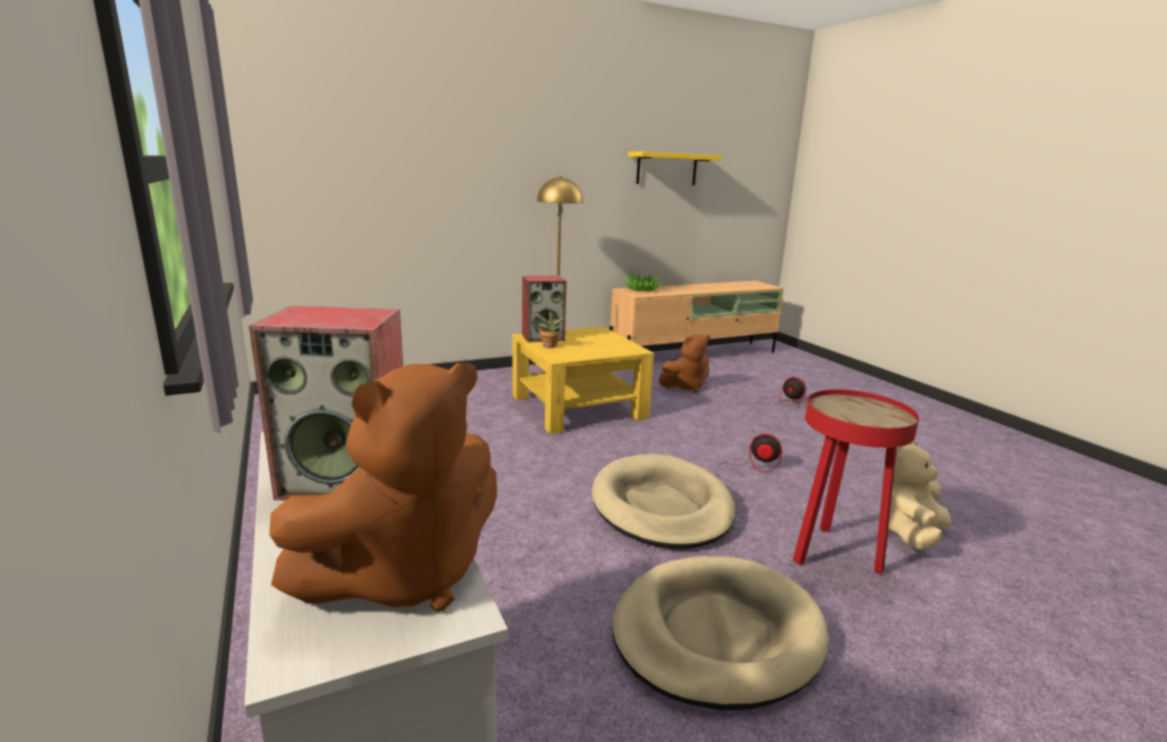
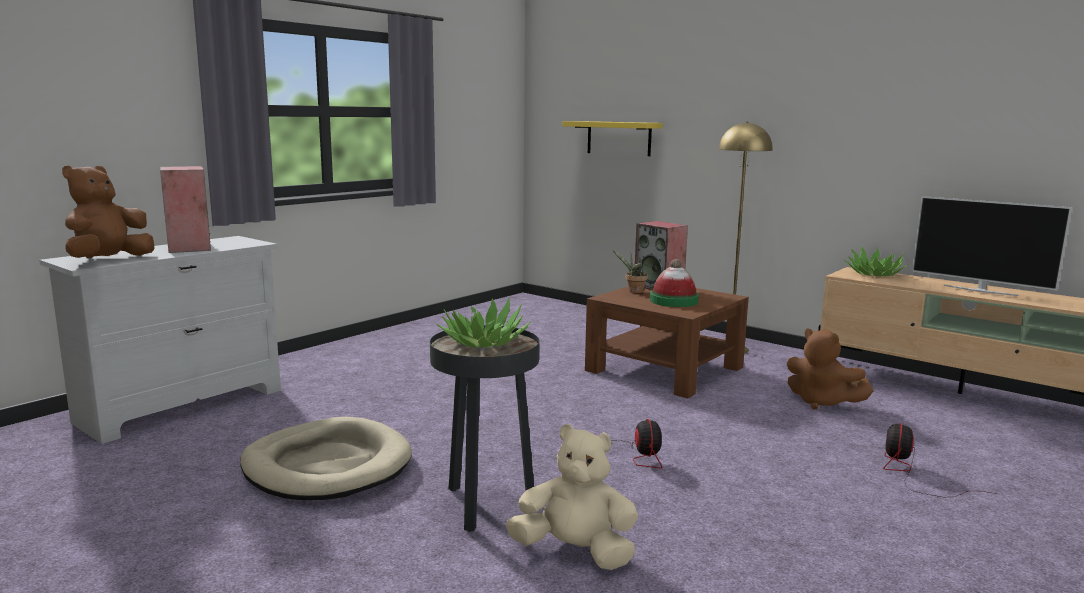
camera: 65 degrees right, 5 degrees down
brown plush toy [269,363,497,611] -> brown plush toy turned 90 degrees clockwise [62,165,155,258]
yellow coffee table [512,326,654,434] -> brown coffee table [585,286,749,398]
beige dog bed [592,454,735,549] -> none
yellow shelf [628,151,722,185] -> yellow shelf moved to [562,121,663,156]
red side table [793,390,919,574] -> black side table [430,325,539,532]
none -> potted plant [436,298,531,348]
none -> hat [650,259,699,307]
none -> television [912,196,1072,296]

